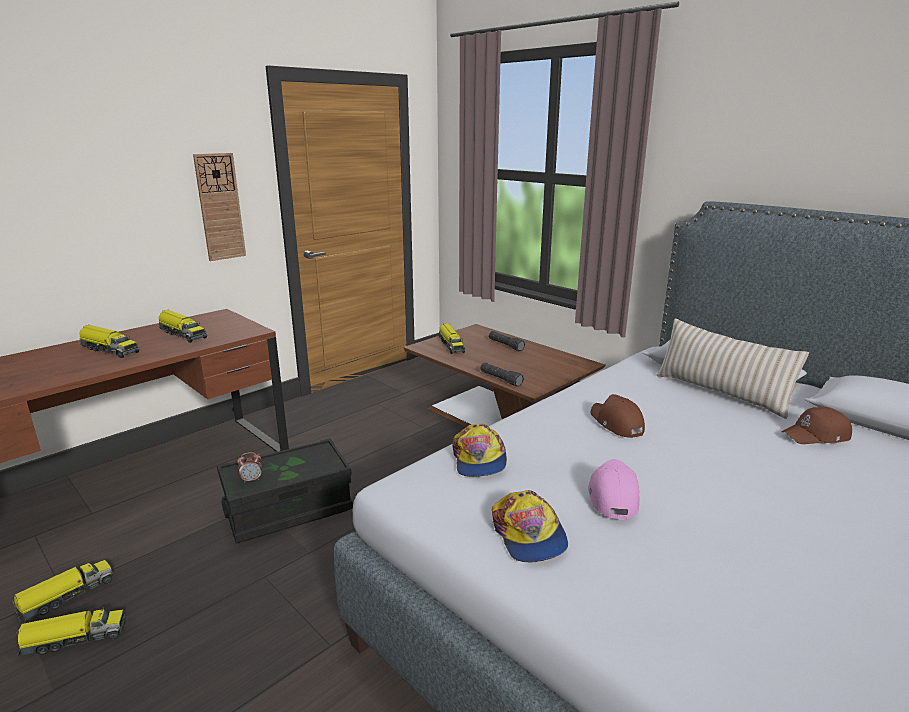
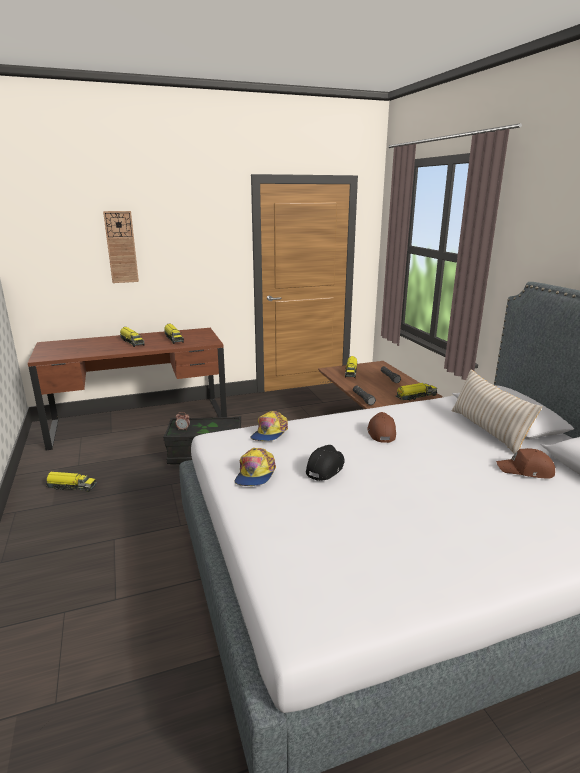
camera: 25 degrees right, 0 degrees up
toy truck [12,560,113,622] -> toy truck moved to [396,383,437,400]
wall clock [193,153,246,261] -> wall clock moved to [103,211,139,283]
pink cap [588,459,640,520] -> black cap [306,445,345,481]

